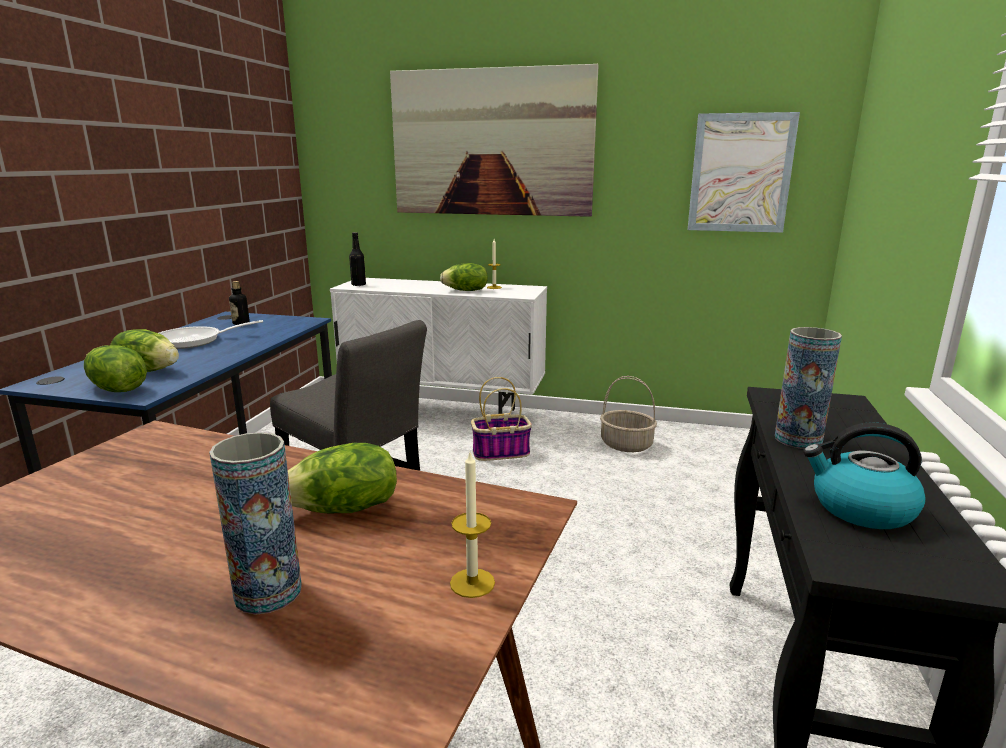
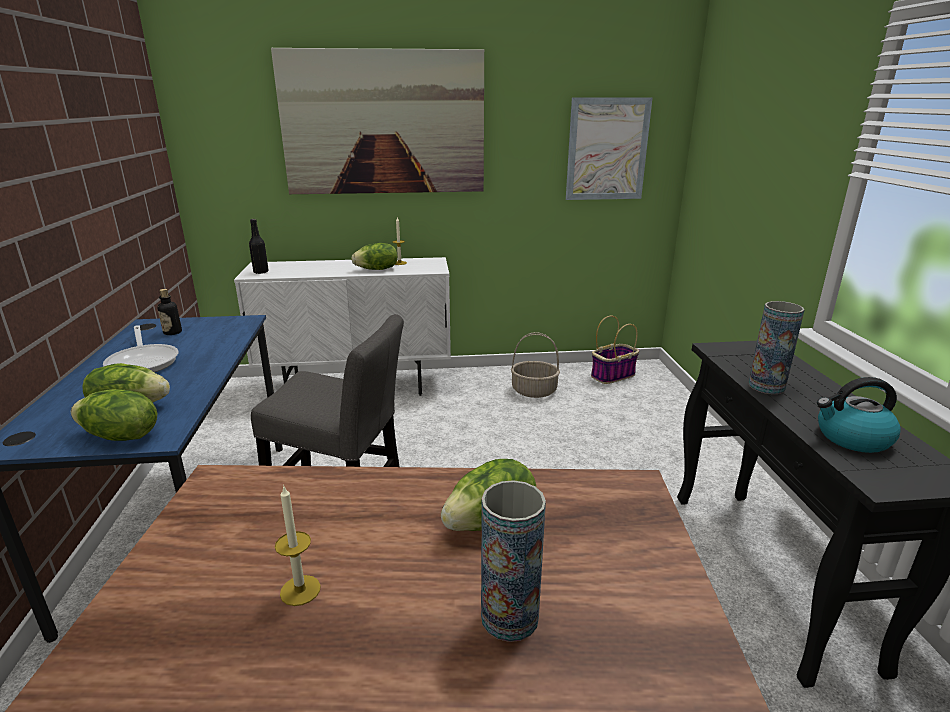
camera: 20 degrees left, 5 degrees up
frying pan [159,320,263,349] -> frying pan turned 75 degrees counterclockwise [103,325,179,373]
candle [450,452,495,598] -> candle moved to [275,485,321,606]
basket [471,377,532,461] -> basket moved to [591,316,639,384]

